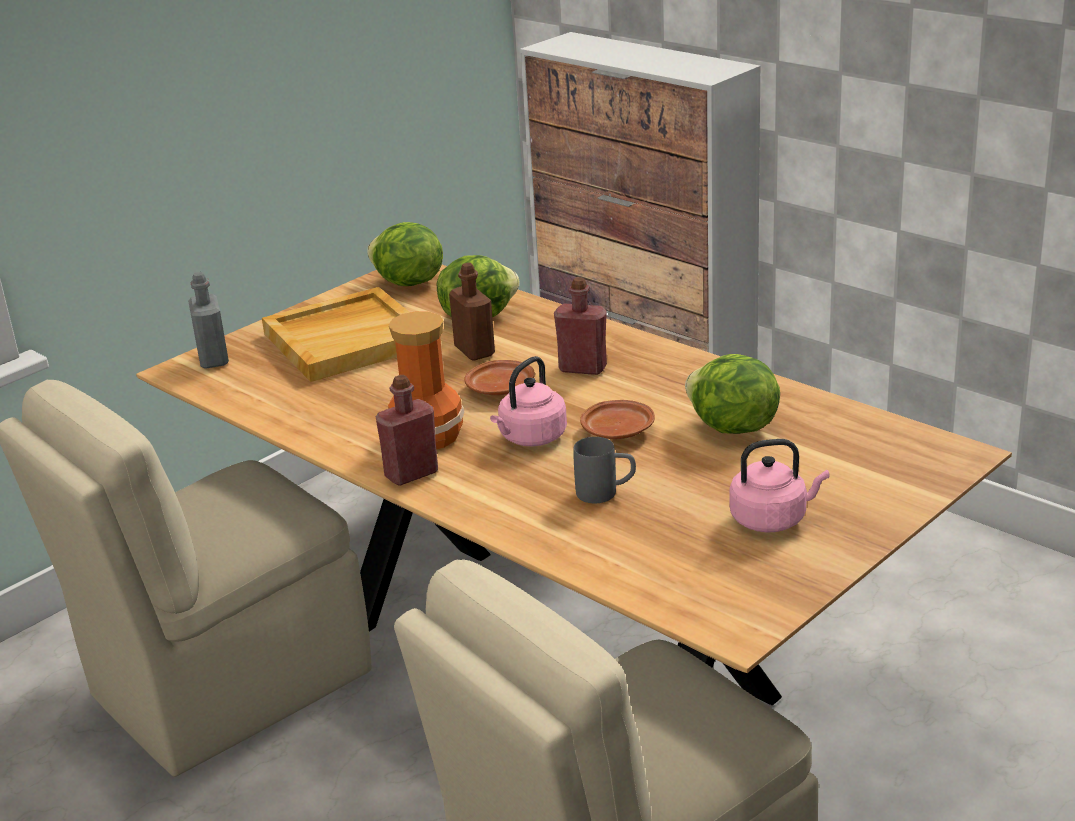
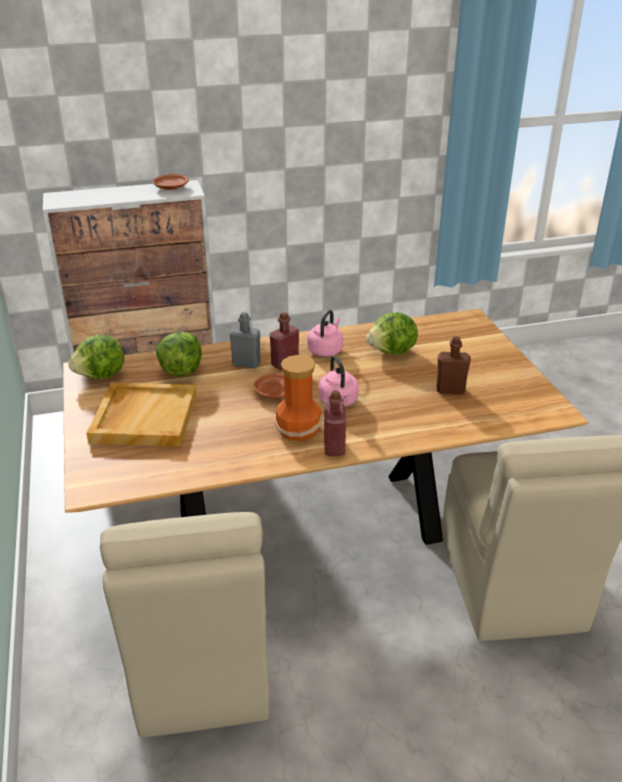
camera: 60 degrees left, 5 degrees up
grey bottle [188,272,229,368] -> grey bottle moved to [230,312,261,368]
brown bottle [449,262,495,361] -> brown bottle moved to [436,336,471,394]
grey mug [573,437,636,503] -> none
brown plate [580,400,655,439] -> brown plate moved to [153,174,189,190]
pink kettle [730,439,830,532] -> pink kettle moved to [307,310,343,357]

